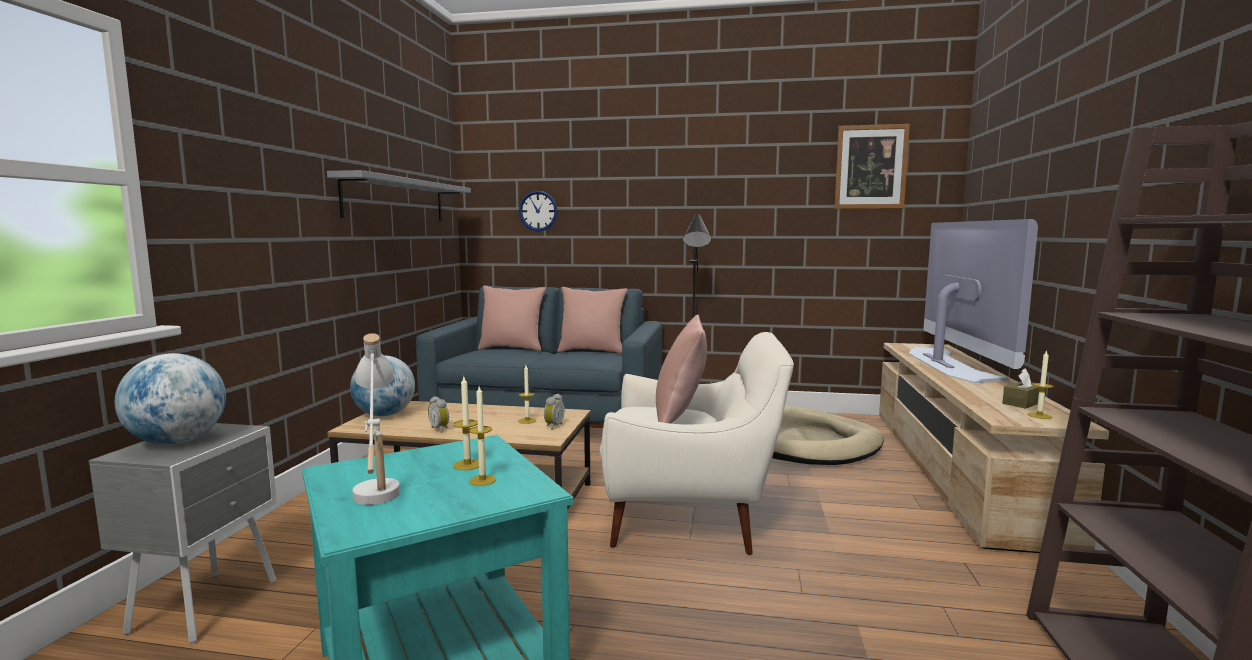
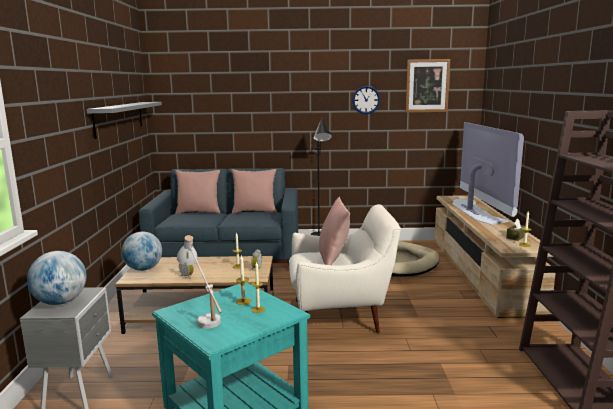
camera: 10 degrees left, 5 degrees up
wall clock [519,191,558,231] -> wall clock moved to [352,86,380,114]

